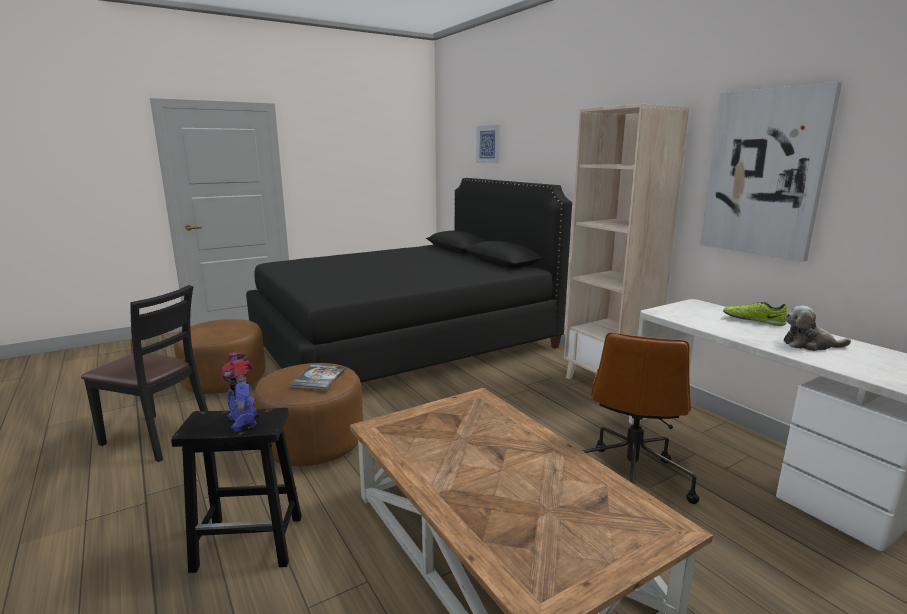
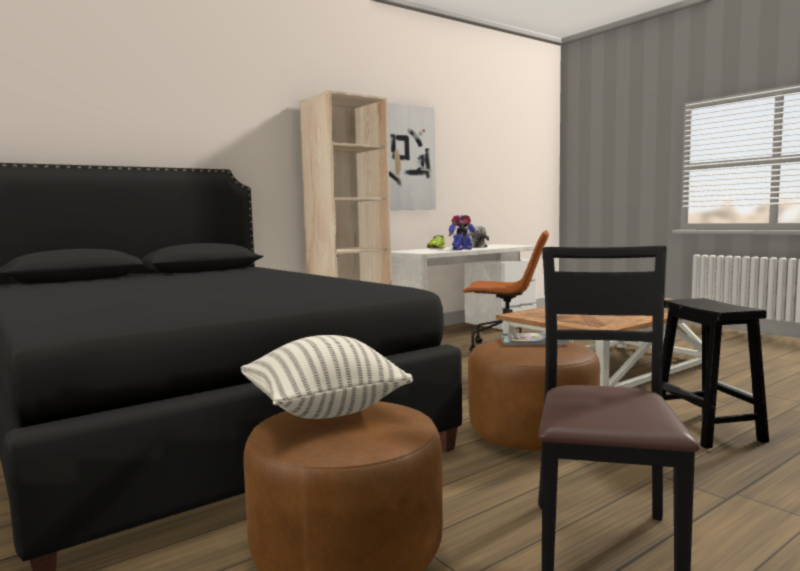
camera: 95 degrees left, 10 degrees down
toy robot [221,351,260,432] -> toy robot moved to [449,215,477,250]
picture [476,125,500,163] -> none
none -> pillow [240,335,413,419]

